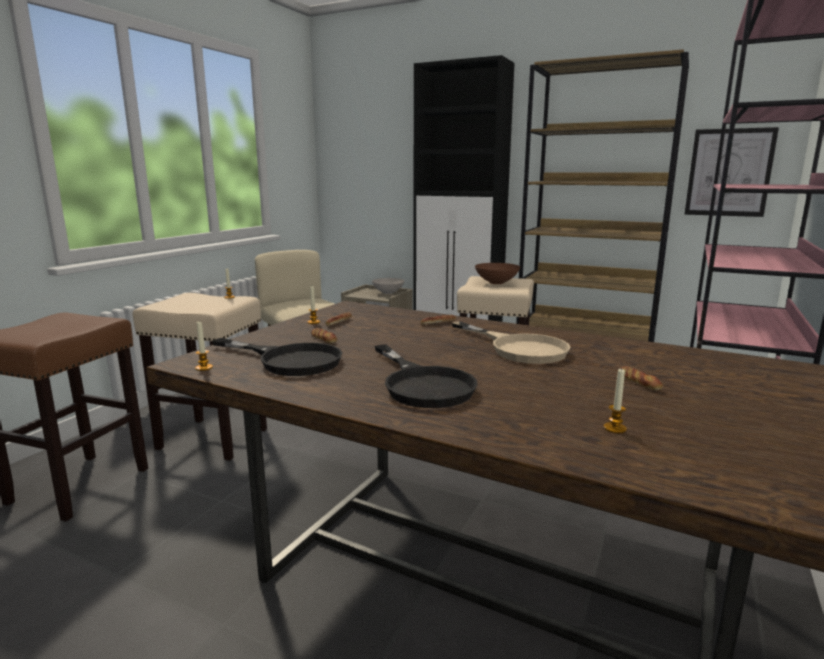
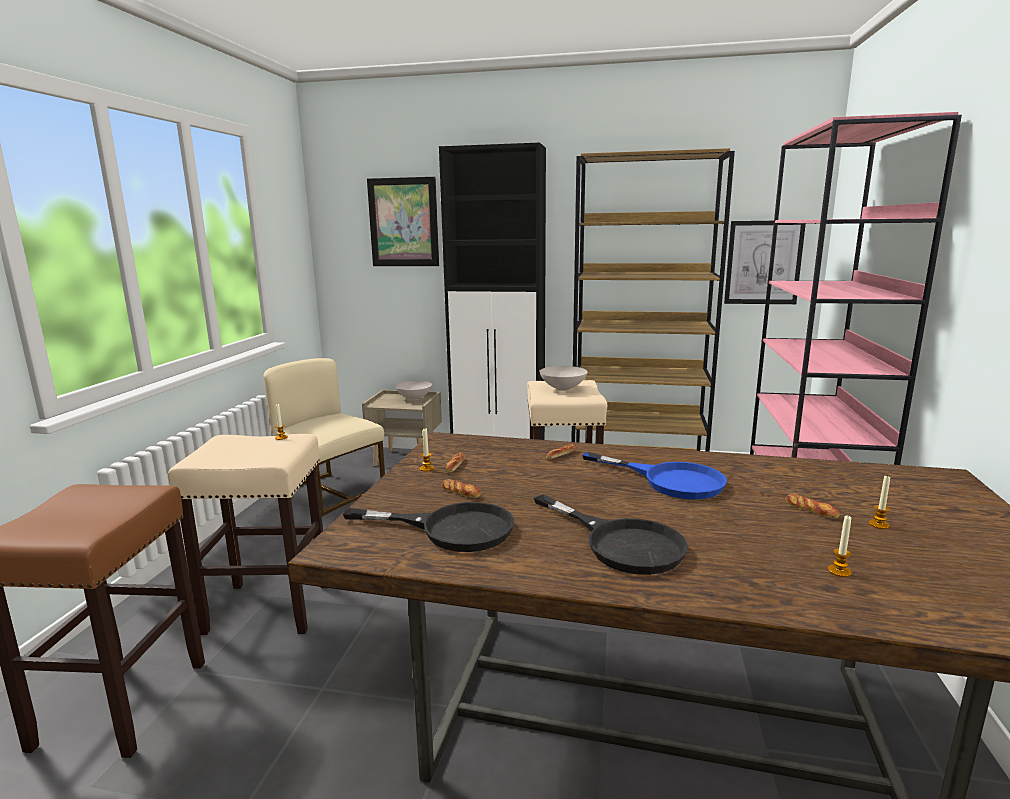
camera: 15 degrees left, 0 degrees up
candle [195,322,213,371] -> candle moved to [869,475,890,529]
beige frying pan [452,321,571,364] -> blue frying pan [582,452,727,500]
brown bowl [475,263,520,284] -> white bowl [539,366,588,391]
none -> picture [367,177,439,266]

